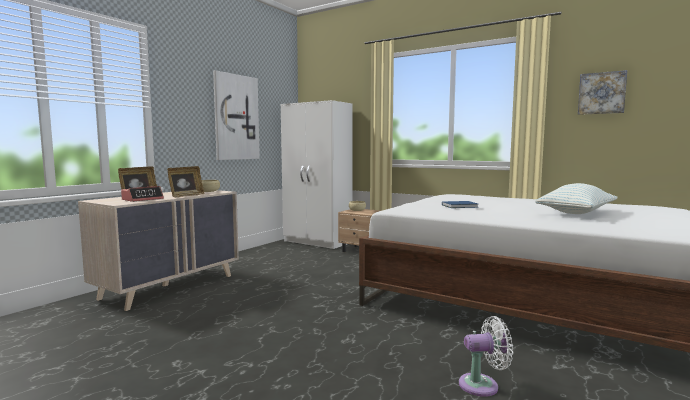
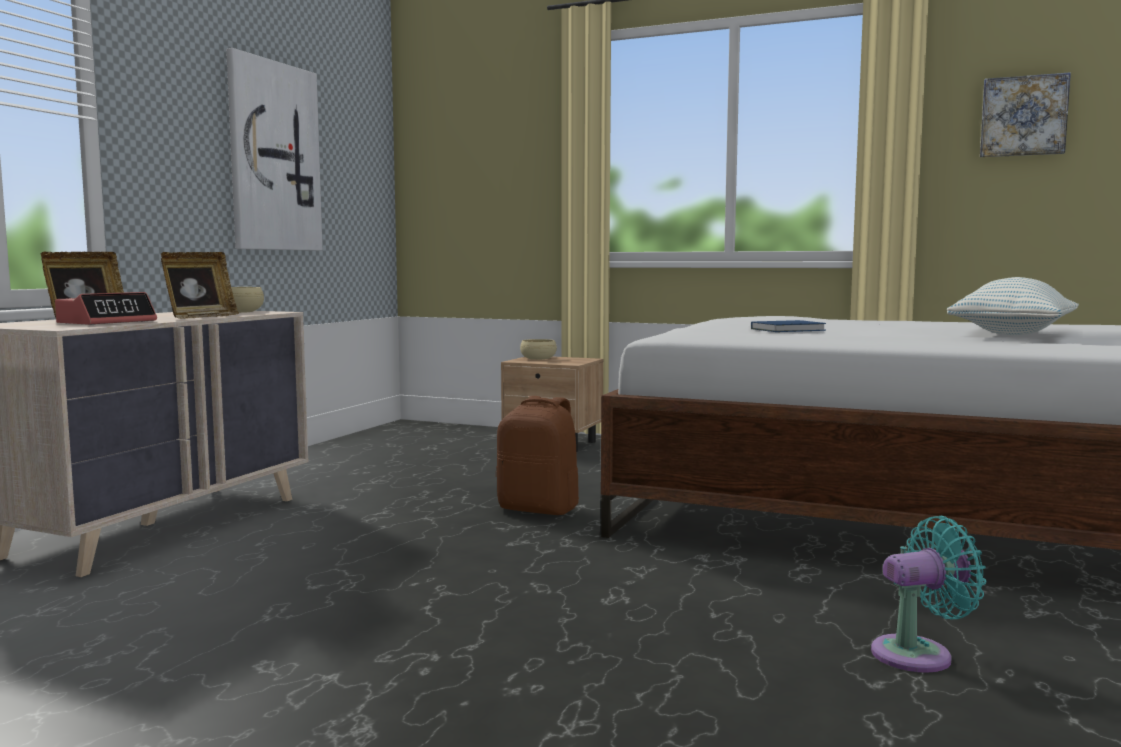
camera: 10 degrees left, 0 degrees up
white wardrobe [281,100,353,249] -> none
white fan [459,316,513,397] -> turquoise fan [871,516,986,673]
none -> brown backpack [496,396,579,515]

